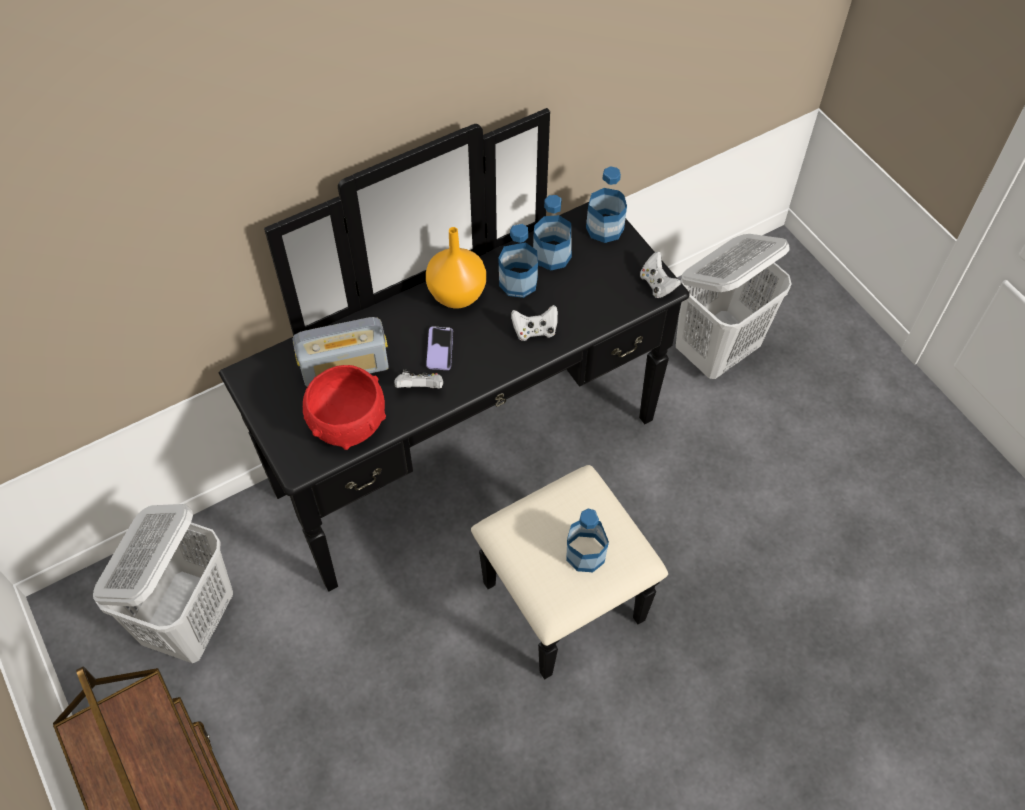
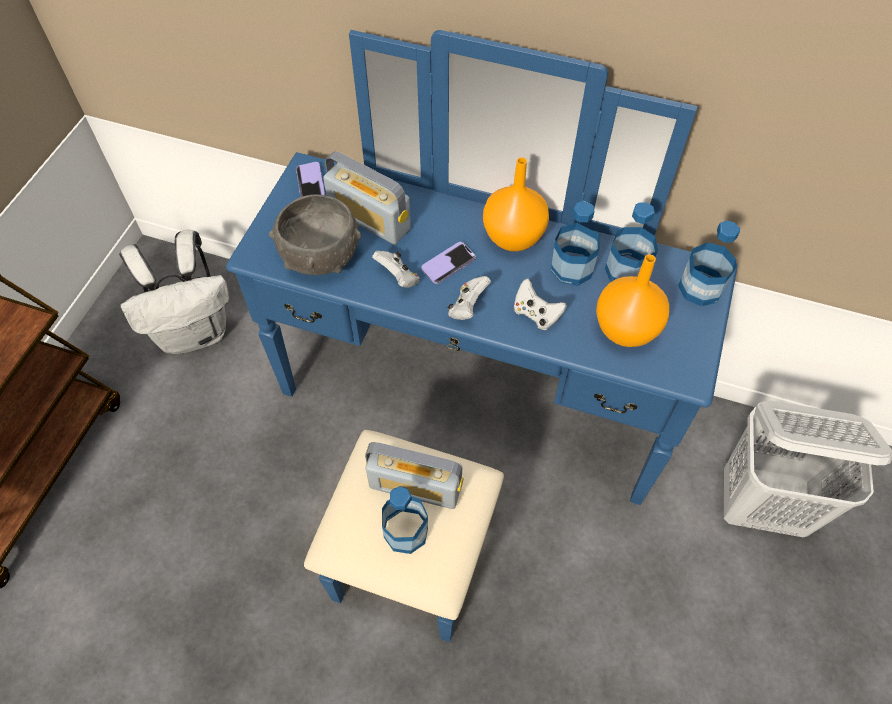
camera: 50 degrees right, 0 degrees up
white laundry basket [93,504,233,663] -> white backpack [119,230,229,354]
black dresser [219,108,690,680] -> blue dresser [226,30,738,642]
red bowl [303,365,386,450] -> grey bowl [269,194,361,275]
white game controller [640,252,681,298] -> white game controller moved to [448,276,491,320]
none -> phone [296,162,325,197]
none -> radio [365,442,463,509]
none -> orange vase [596,254,669,347]

